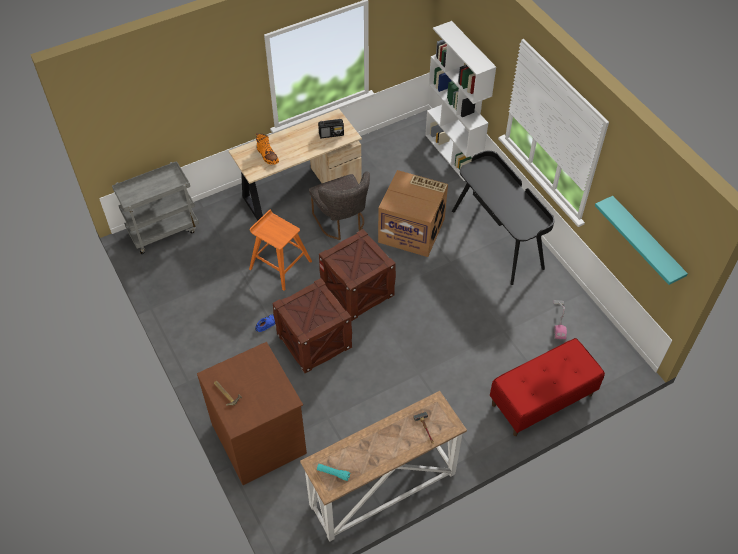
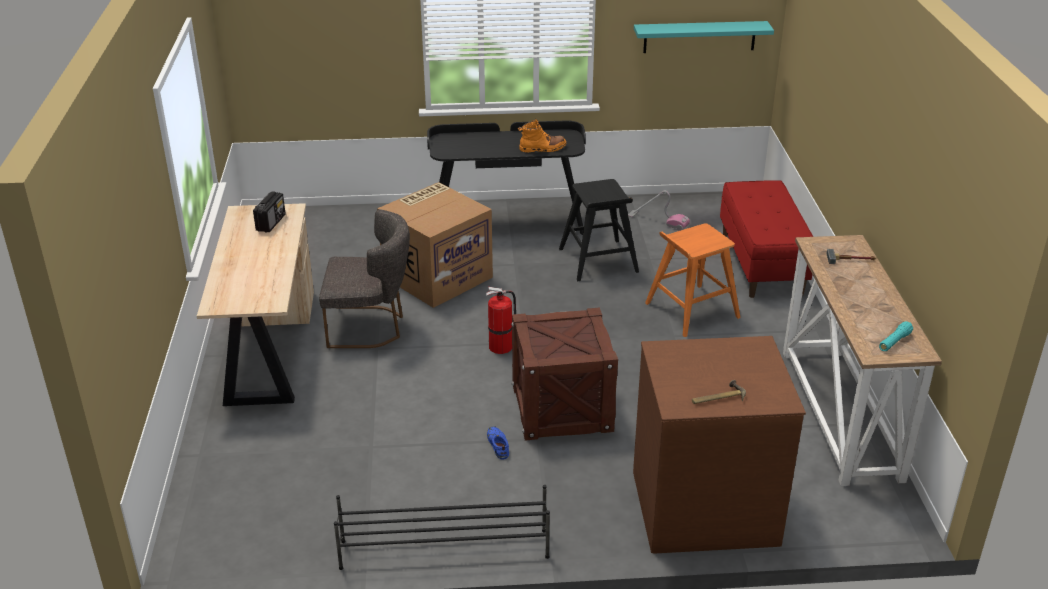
camera: 65 degrees left, 20 degrees down
grey cart [112,161,199,254] -> none
orange stool [249,210,312,291] -> orange stool moved to [645,223,741,337]
orange boot [255,133,279,165] -> orange boot moved to [518,119,566,153]
crate [319,229,396,321] -> fire extinguisher [486,287,516,354]
white bookcase [425,21,496,181] -> none
none -> black shoe rack [334,485,550,570]
none -> black stool [559,179,639,281]

